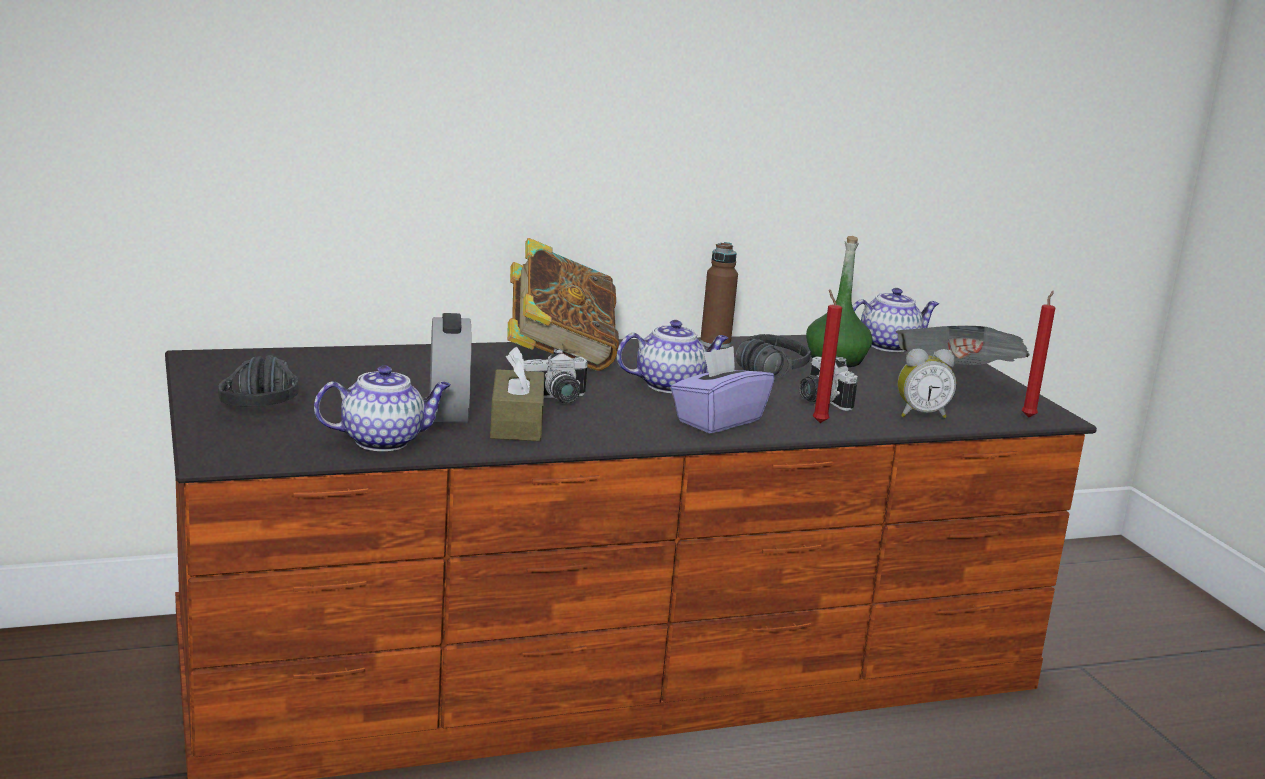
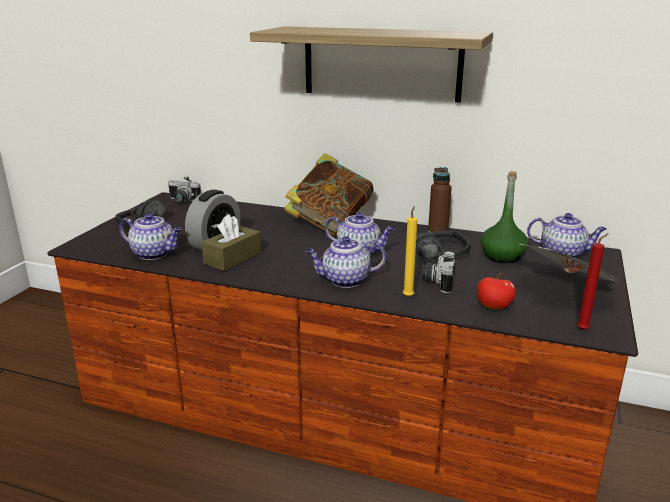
camera: 40 degrees right, 5 degrees up
camera [524,348,588,403] -> camera moved to [168,176,201,203]
purple tissue box [671,346,774,434] -> teapot [306,236,386,288]
red candle [813,289,842,423] -> yellow candle [403,206,417,297]
alarm clock [898,349,957,418] -> apple [477,273,516,310]
none -> shelf [250,26,493,103]

